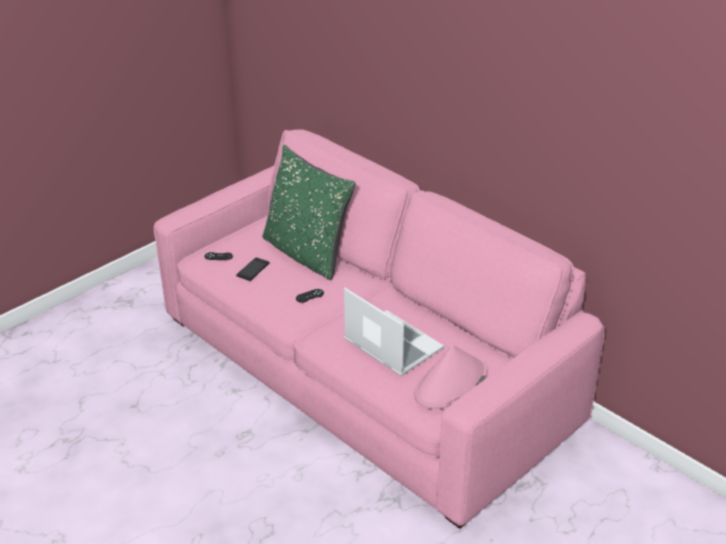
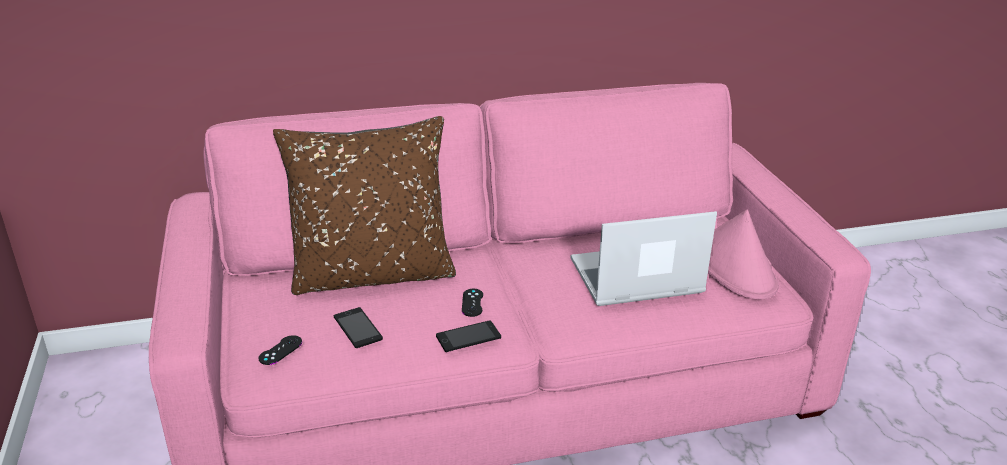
camera: 60 degrees left, 5 degrees down
green pillow [263,145,356,280] -> brown pillow [273,116,456,295]
none -> phone [436,320,501,352]

